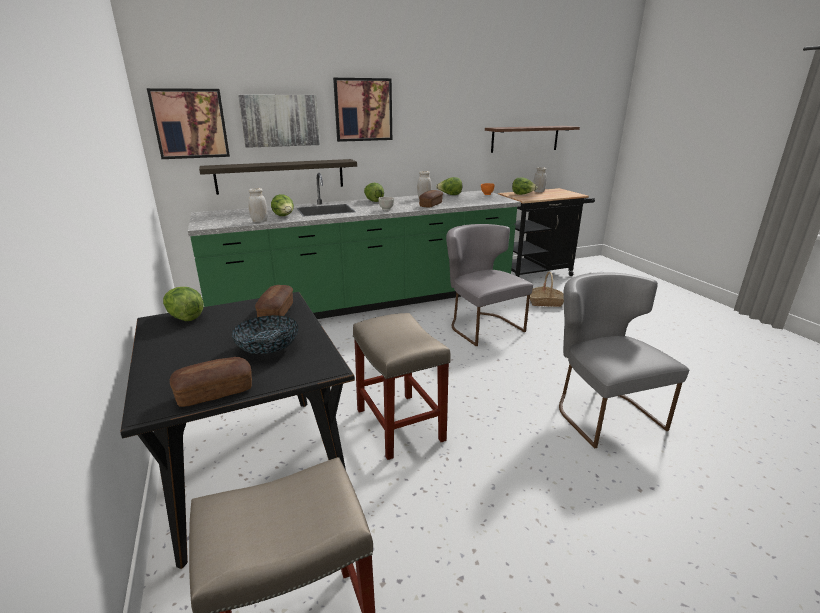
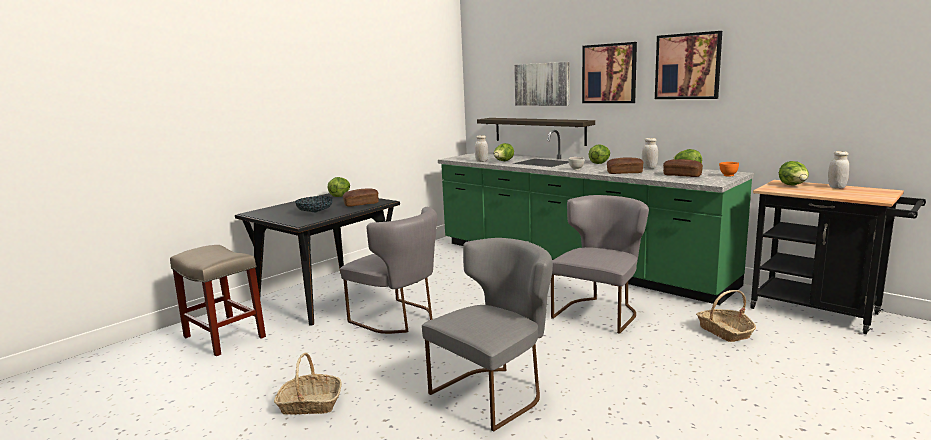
camera: 65 degrees right, 10 degrees down
picture [147,88,230,159] -> picture moved to [655,31,722,99]
bread [170,357,252,407] -> bread moved to [663,159,703,177]
beige stool [353,313,451,460] -> grey chair [340,207,437,334]
brown shelf [485,126,580,153] -> none
none -> basket [274,353,342,415]

